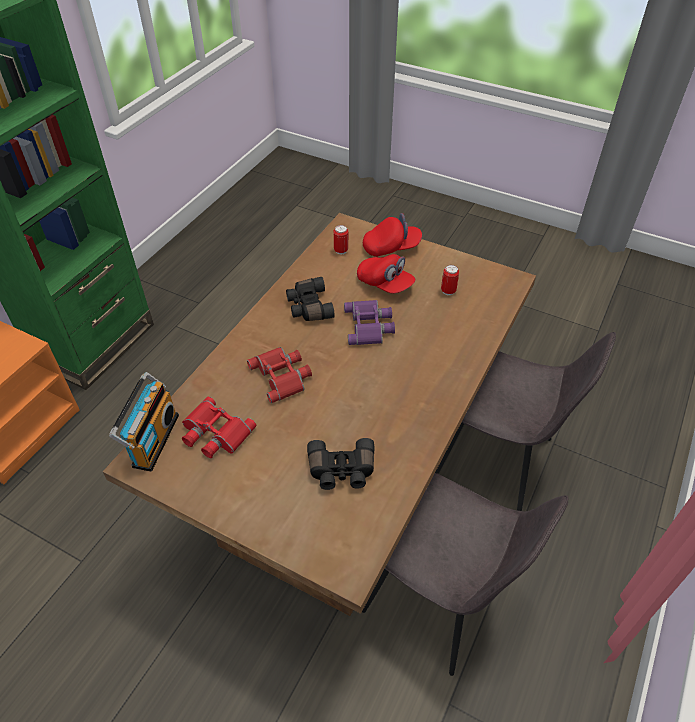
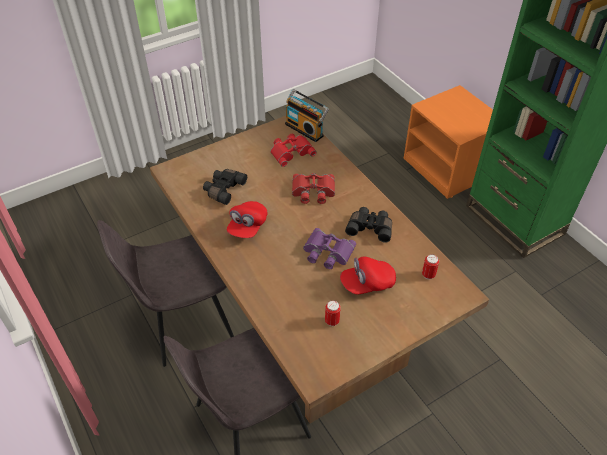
camera: 120 degrees right, 0 degrees up
red cap [363,213,422,257] -> red cap moved to [227,201,268,238]

